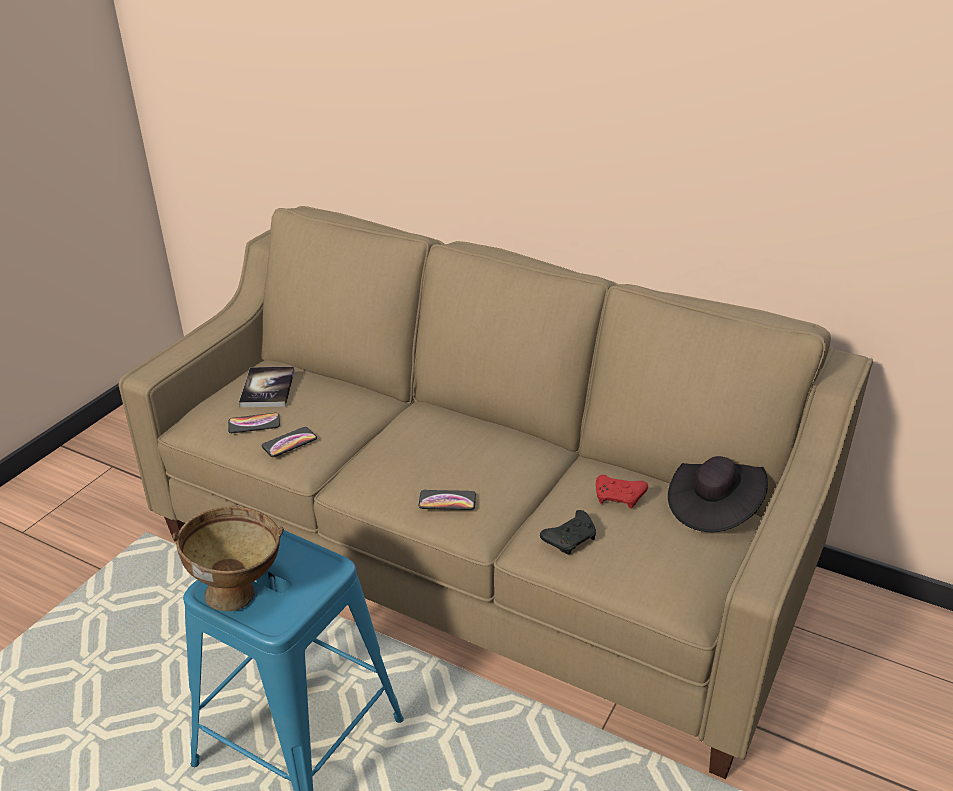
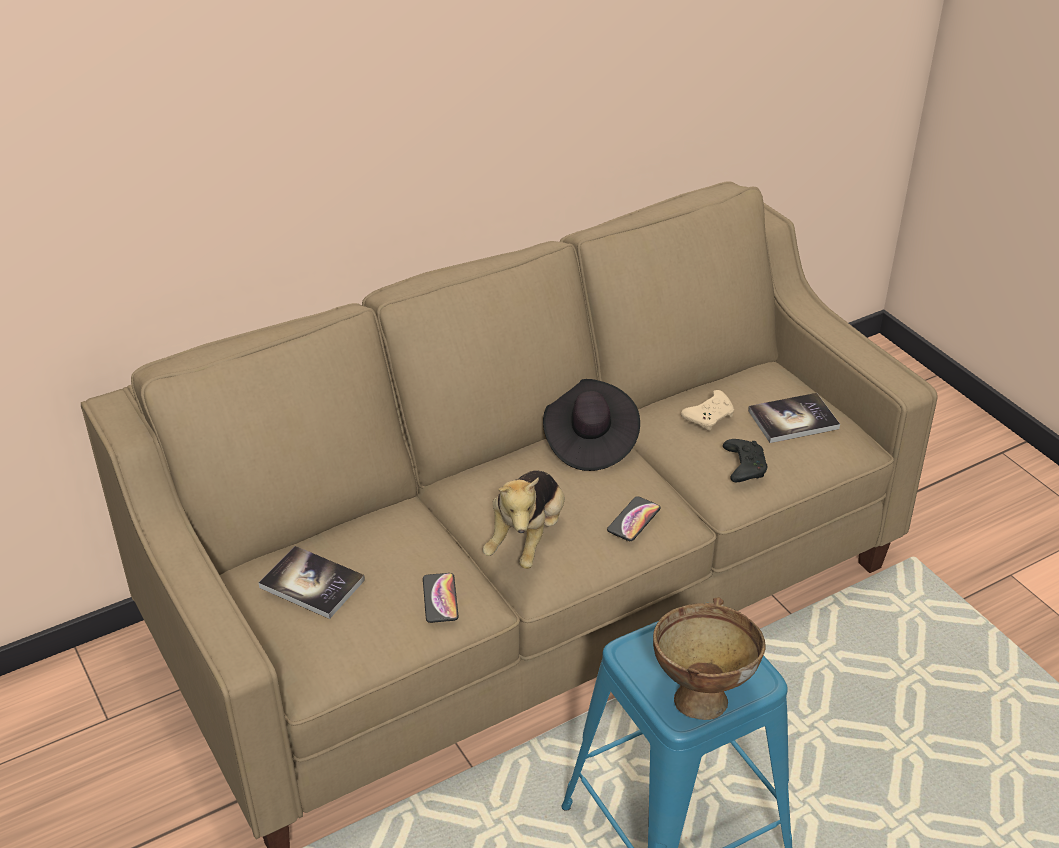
camera: 60 degrees left, 5 degrees up
phone [228,413,280,433] -> none
red game controller [596,475,648,508] -> beige game controller [681,390,734,431]
black hat [668,456,768,532] -> black hat moved to [543,379,640,471]
none -> plush toy [483,471,565,569]
none -> book [748,393,840,443]

